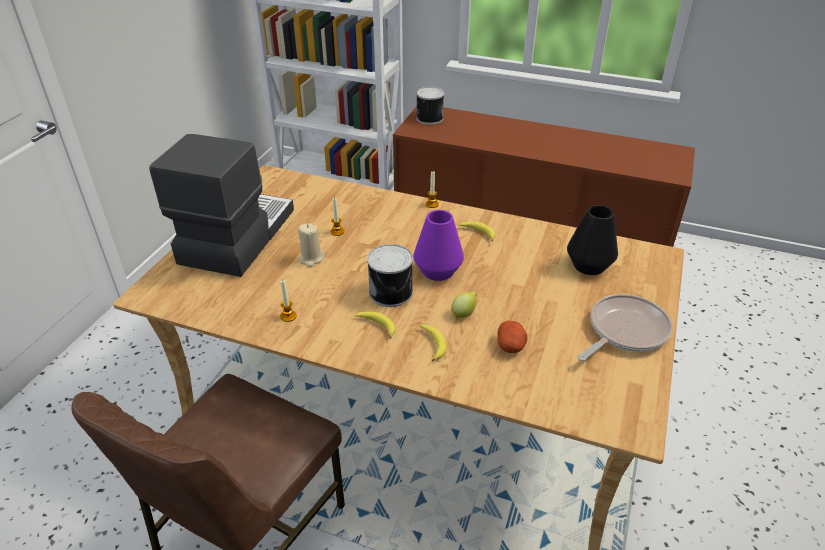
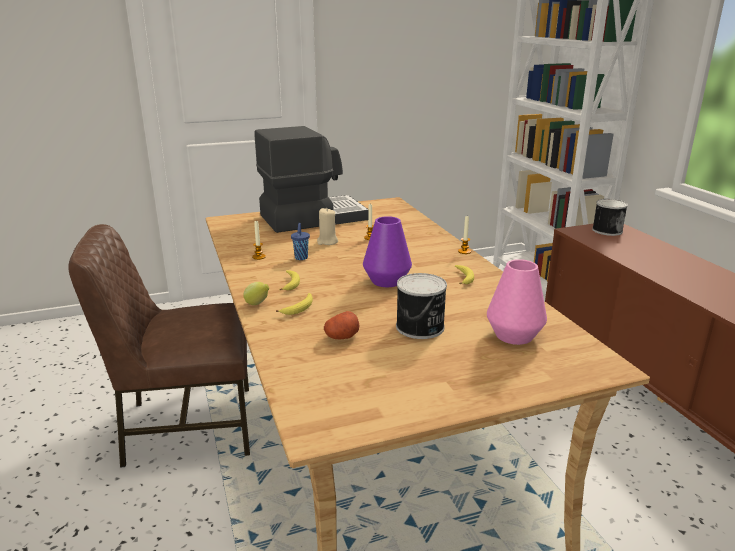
camera: 50 degrees right, 15 degrees down
can [367,244,413,307] -> can moved to [396,273,447,339]
lemon [451,291,477,318] -> lemon moved to [243,282,269,305]
black vase [567,205,618,275] -> pink vase [487,259,547,345]
frying pan [577,294,673,361] -> none
none -> blue cup [291,222,310,260]

